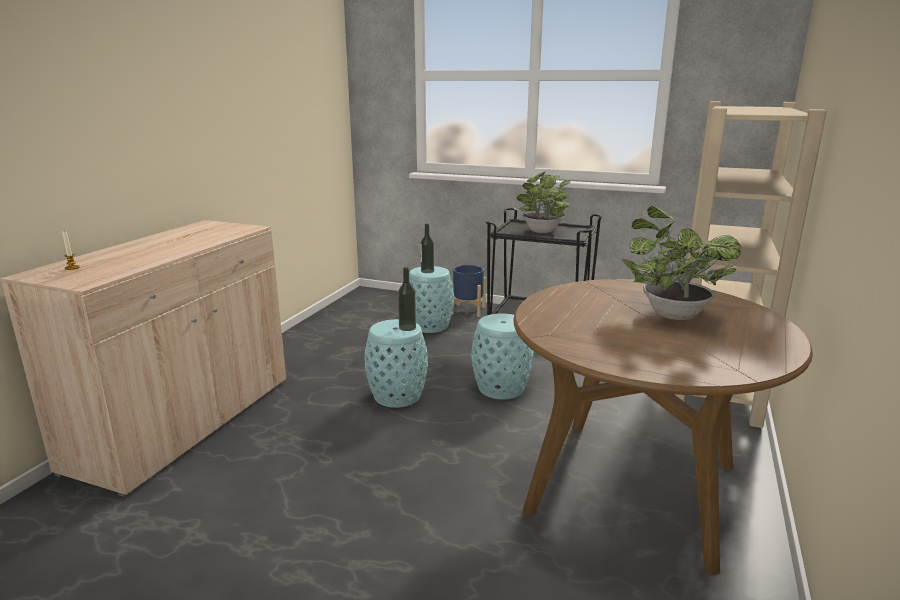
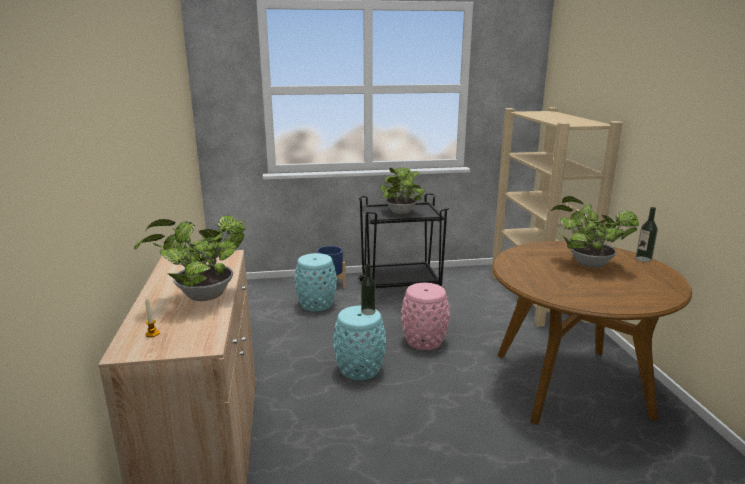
camera: 30 degrees left, 0 degrees up
bottle [420,223,434,273] -> bottle moved to [636,207,658,262]
turquoise stool [471,313,533,400] -> pink stool [401,283,450,350]
none -> potted plant [134,215,246,301]

